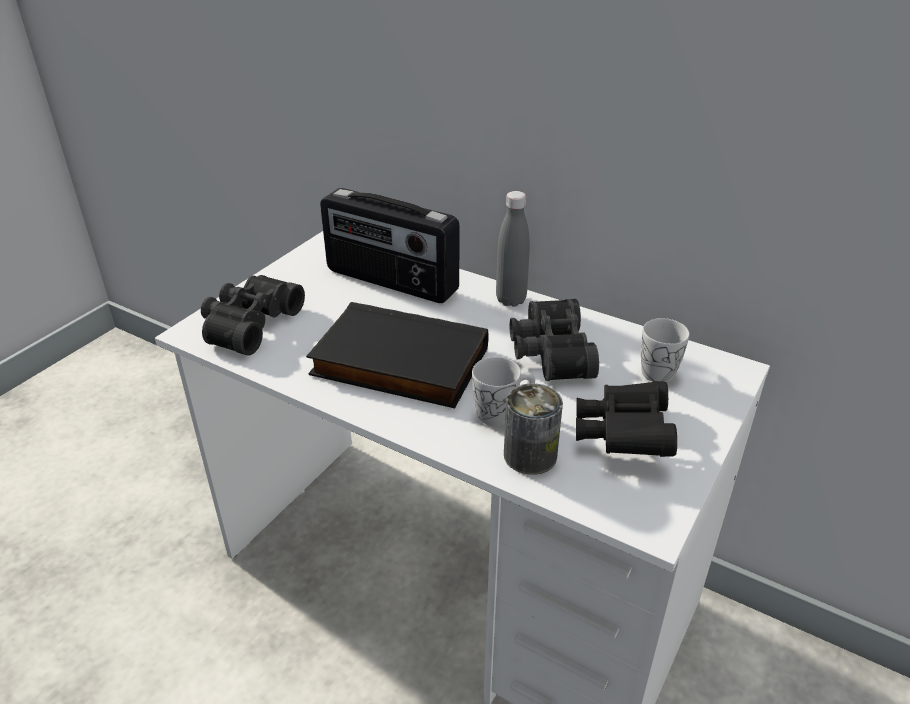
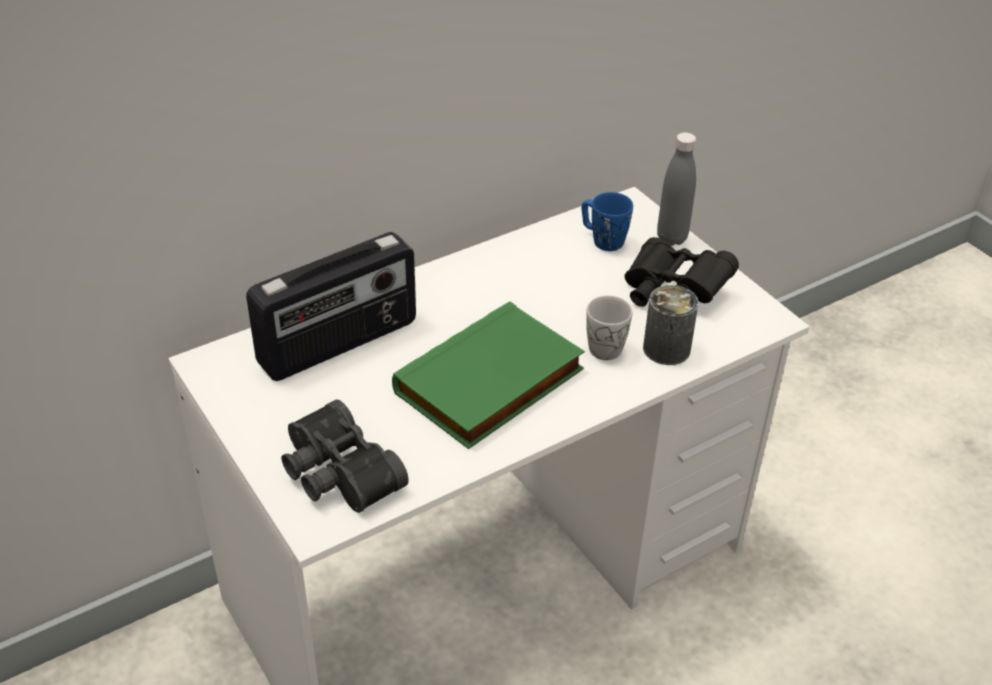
camera: 65 degrees left, 5 degrees up
black book [306,302,489,408] -> green book [392,301,585,449]
grey bottle [496,191,530,307] -> grey bottle moved to [657,132,696,246]
black binoculars [510,299,599,381] -> none
white mug [641,318,689,383] -> blue mug [581,192,633,251]

